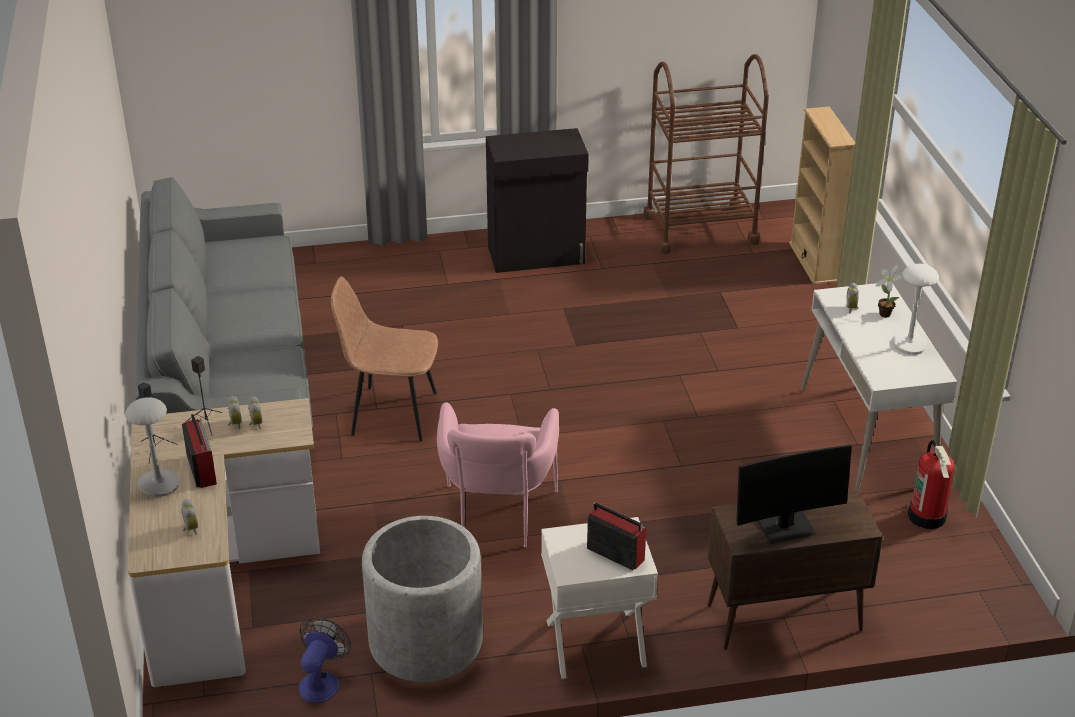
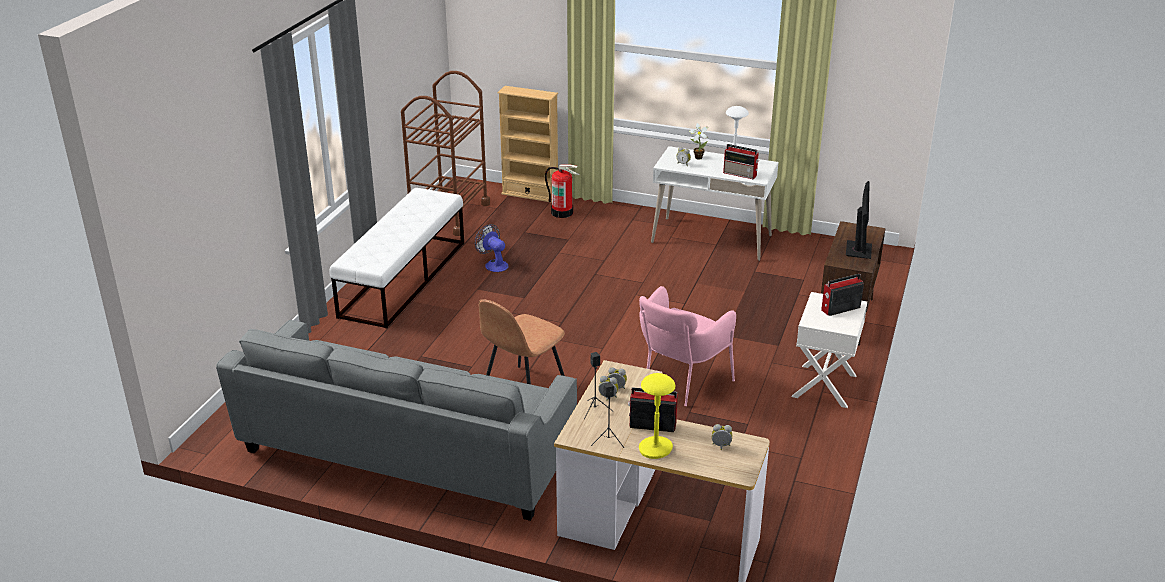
camera: 60 degrees left, 5 degrees down
grey table lamp [125,397,179,497] -> yellow table lamp [639,373,676,459]
fan [299,618,351,703] -> fan moved to [475,224,509,272]
grey planter [362,516,483,682] -> none
pink armchair [437,402,559,548] -> pink armchair turned 90 degrees clockwise [639,286,736,406]
black cabinet [486,128,589,273] -> white bench [330,188,464,328]
fire extinguisher [908,440,955,529] -> fire extinguisher moved to [545,164,580,218]
none -> radio [723,144,759,179]

